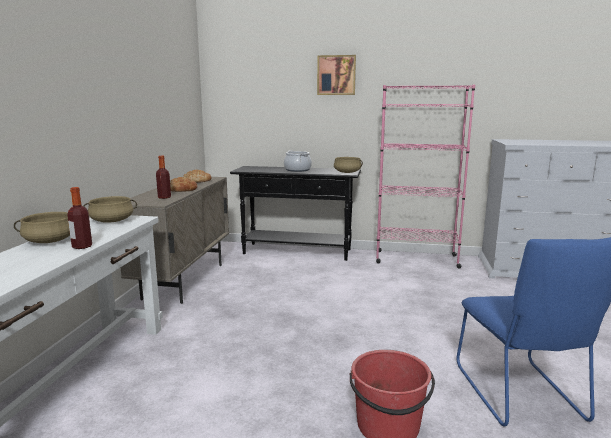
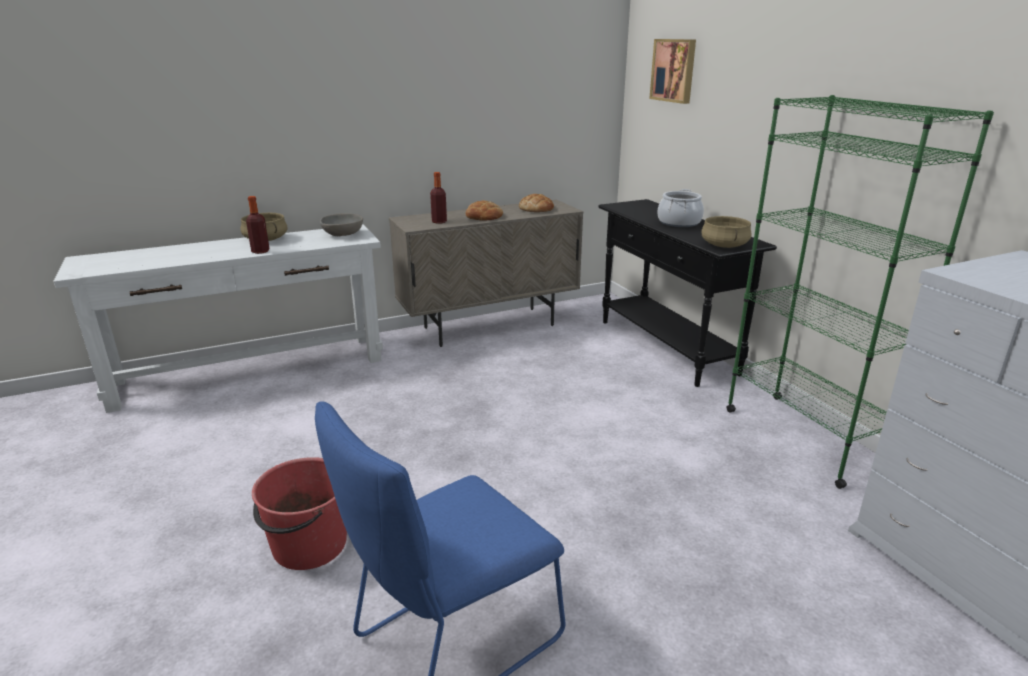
camera: 55 degrees right, 10 degrees up
beige cooking pot [83,196,137,223] -> grey bowl [320,213,363,236]
picture [317,55,356,95] -> picture moved to [649,39,696,104]
pink bookcase [376,85,475,269] -> green bookcase [726,95,994,489]

